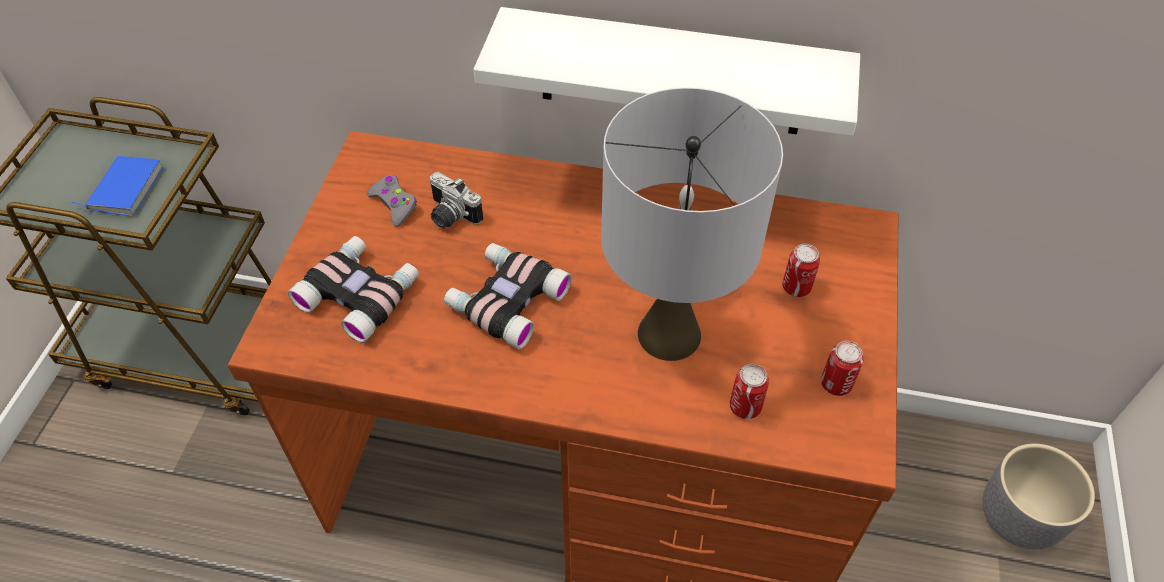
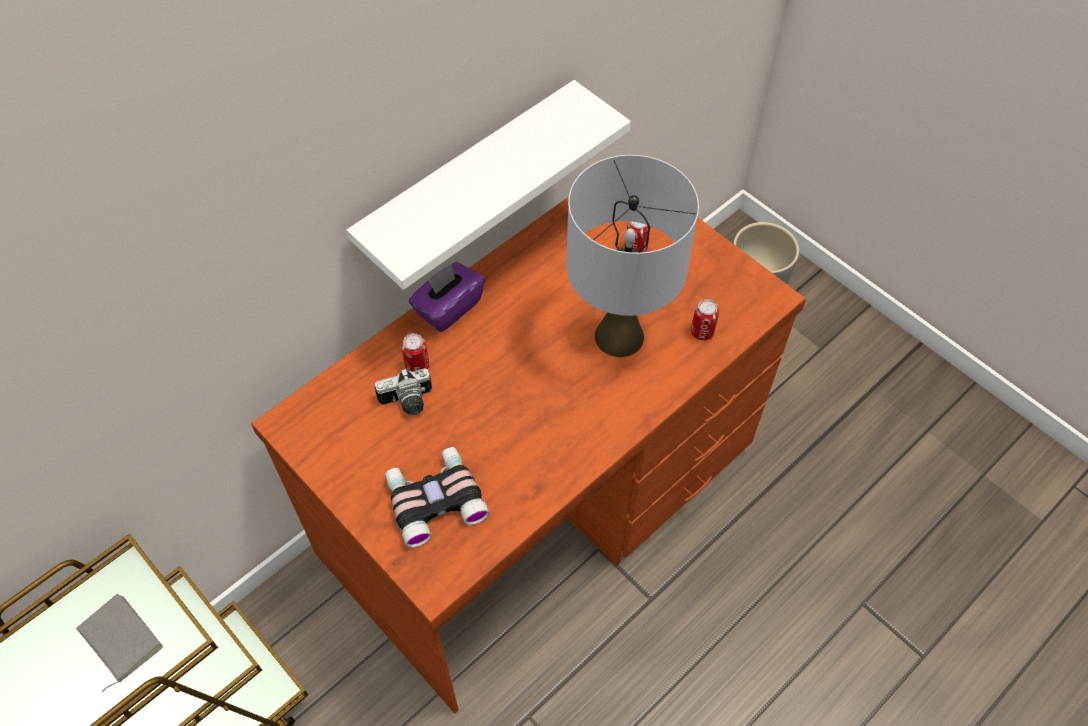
camera: 55 degrees left, 5 degrees up
blue book [71,156,163,216] -> grey book [76,594,163,692]
grey game controller [367,175,417,227] -> none
binoculars [444,243,572,349] -> none
can [821,341,864,396] -> can moved to [401,333,429,372]
none -> purple tissue box [409,262,485,332]

